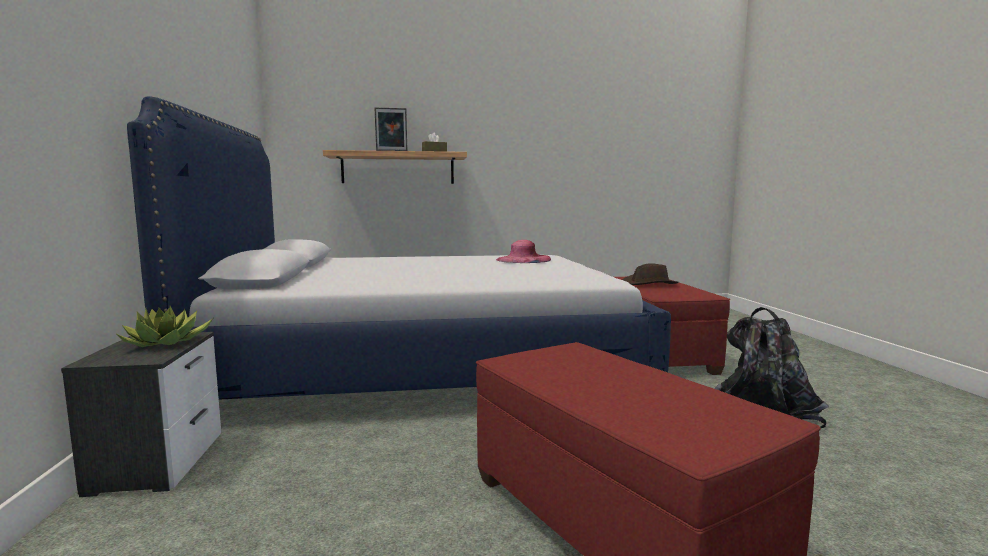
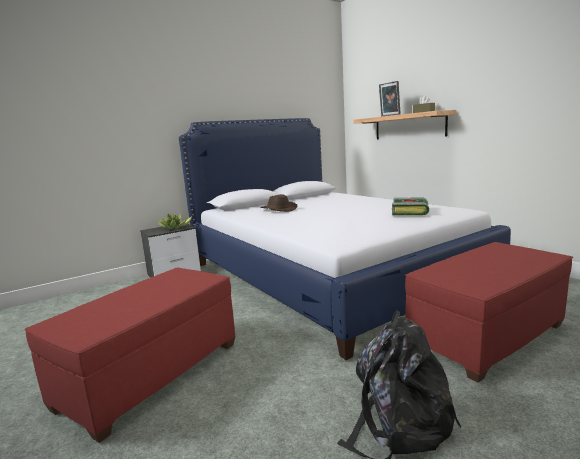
camera: 65 degrees right, 5 degrees up
pink hat [496,240,551,263] -> book [392,197,429,216]
brown hat [622,263,679,285] -> brown hat moved to [260,195,297,212]

